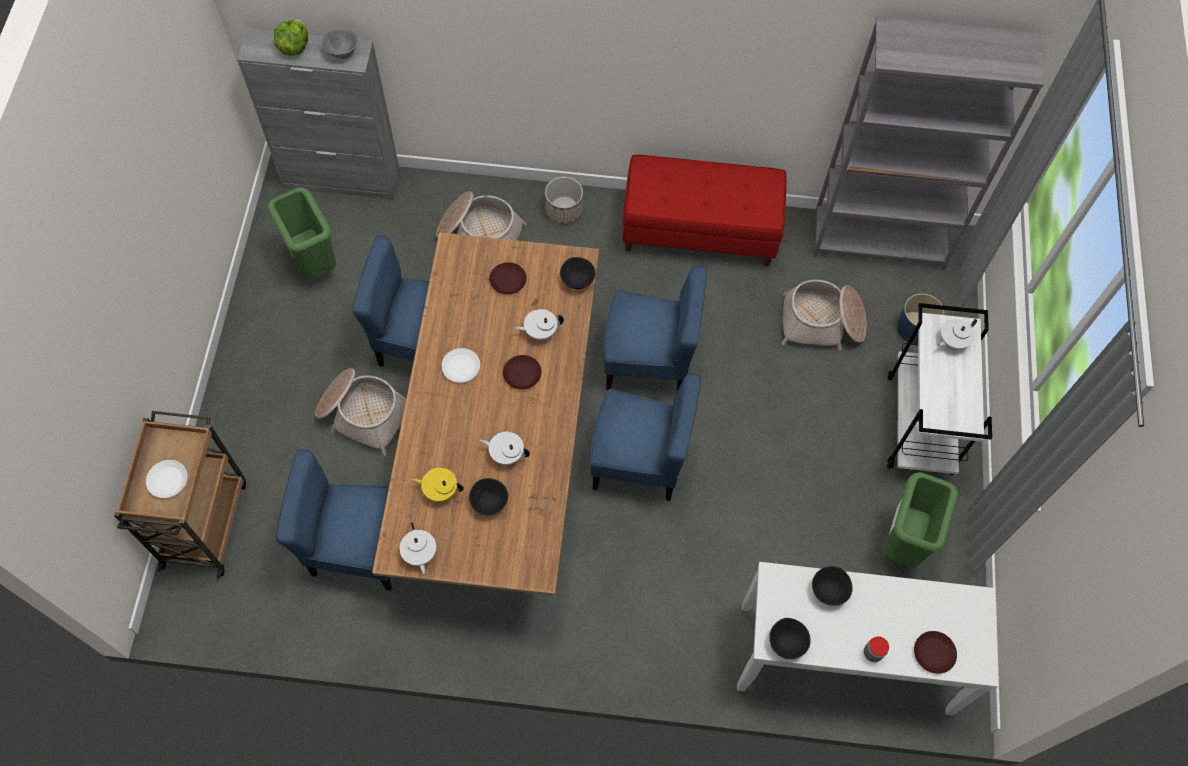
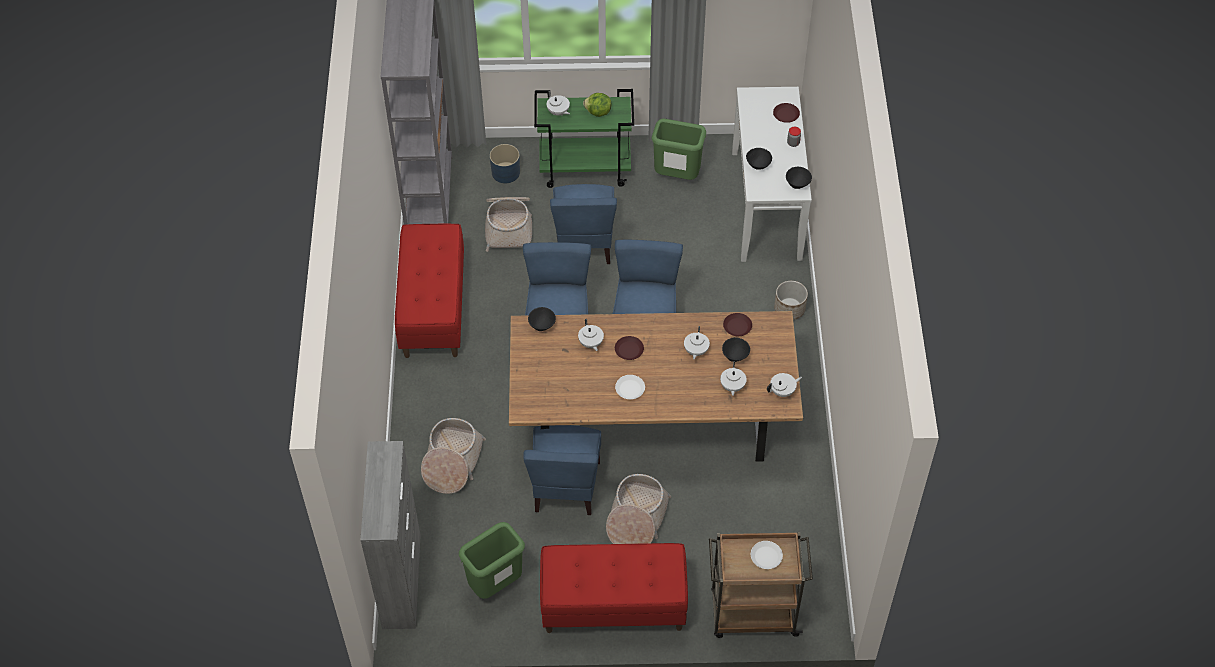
camera: 95 degrees left, 10 degrees down
lettuce [274,19,308,56] -> lettuce moved to [583,93,611,117]
blue chair [276,449,392,591] -> blue chair moved to [550,184,617,264]
grey bowl [322,27,357,59] -> none
yellow teapot [412,468,464,502] -> white teapot [720,361,747,396]
brown plate [489,262,527,295] -> brown plate moved to [723,313,752,336]
planter [545,176,583,224] -> planter moved to [774,281,808,320]
white cart [887,303,992,475] -> green cart [534,89,634,188]
none -> red bench [540,543,688,633]

